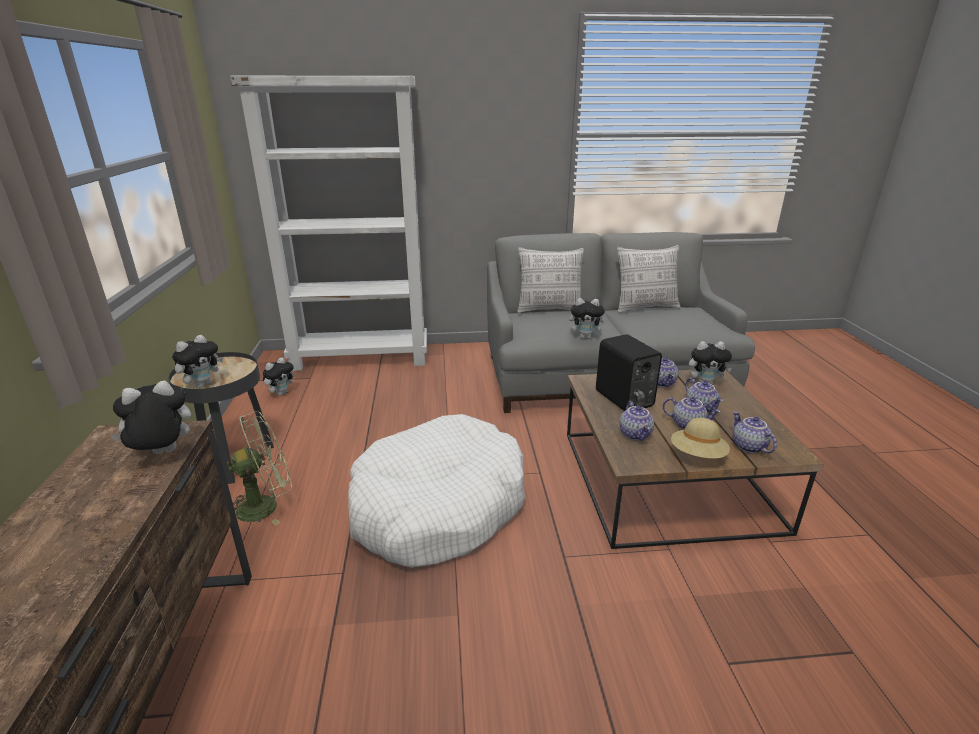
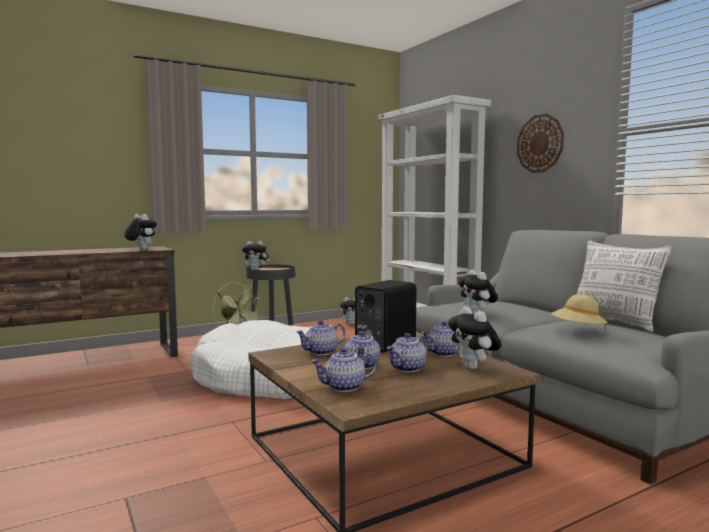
camera: 65 degrees right, 20 degrees down
pillow [517,247,584,313] -> none
beige hat [671,418,730,459] -> beige hat moved to [551,295,607,331]
teapot [733,411,777,453] -> teapot turned 150 degrees counterclockwise [311,348,377,392]
none -> wall clock [517,114,564,173]

